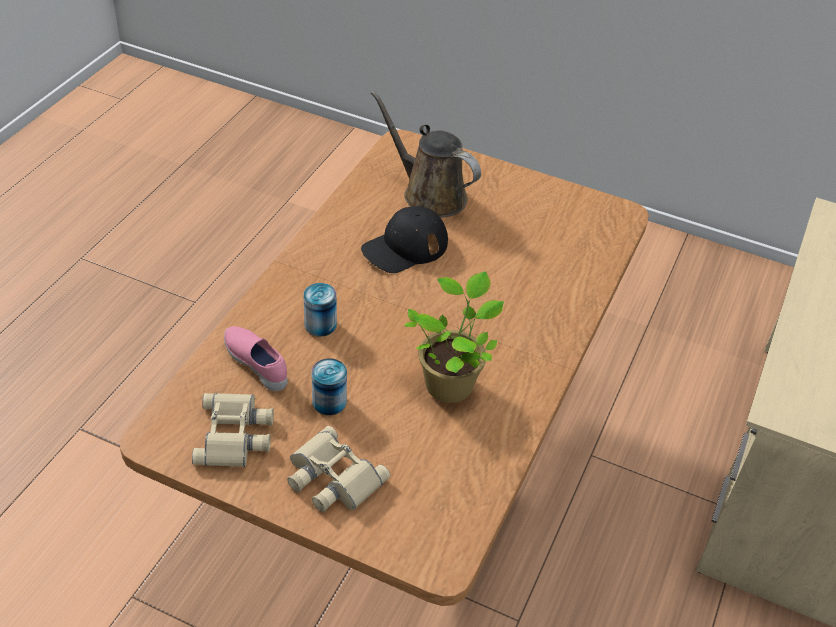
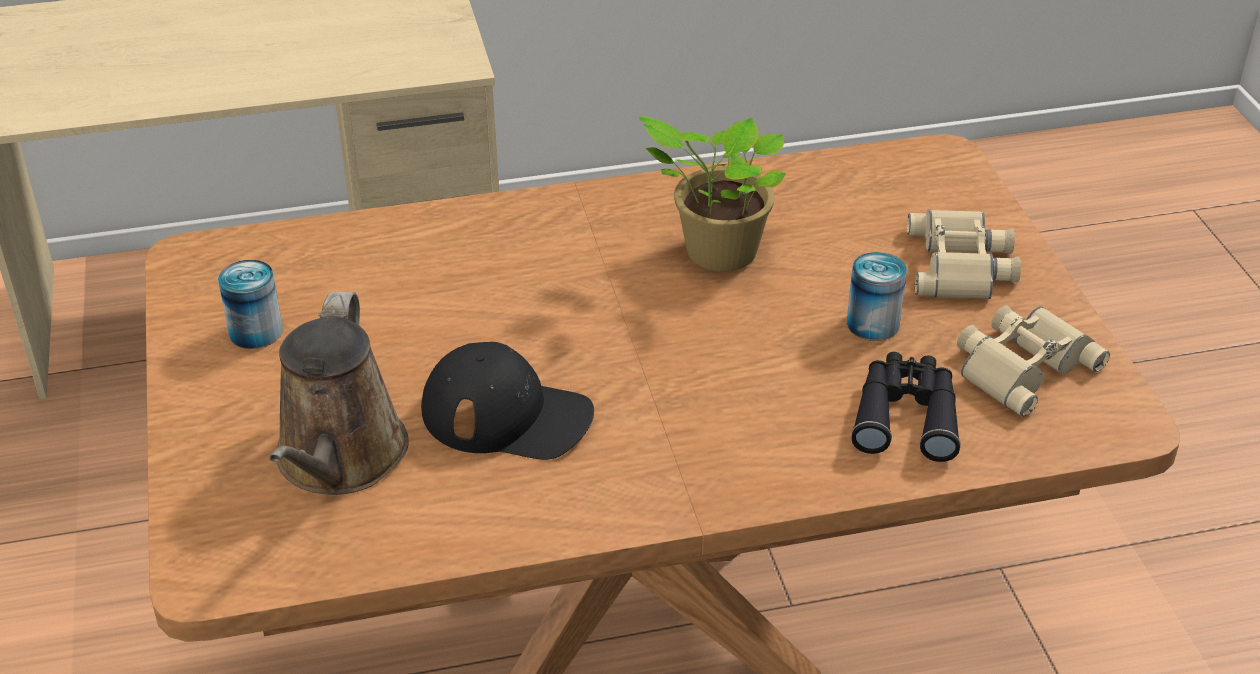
camera: 125 degrees left, 5 degrees down
pink shoe [224,326,288,391] -> black binoculars [851,352,961,462]
can [303,283,337,337] -> can moved to [218,260,283,349]

